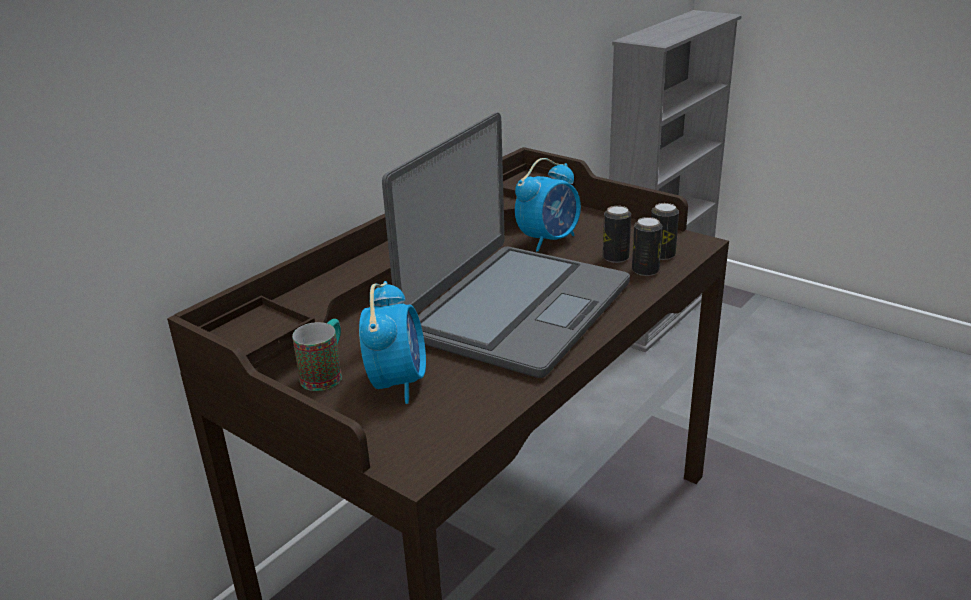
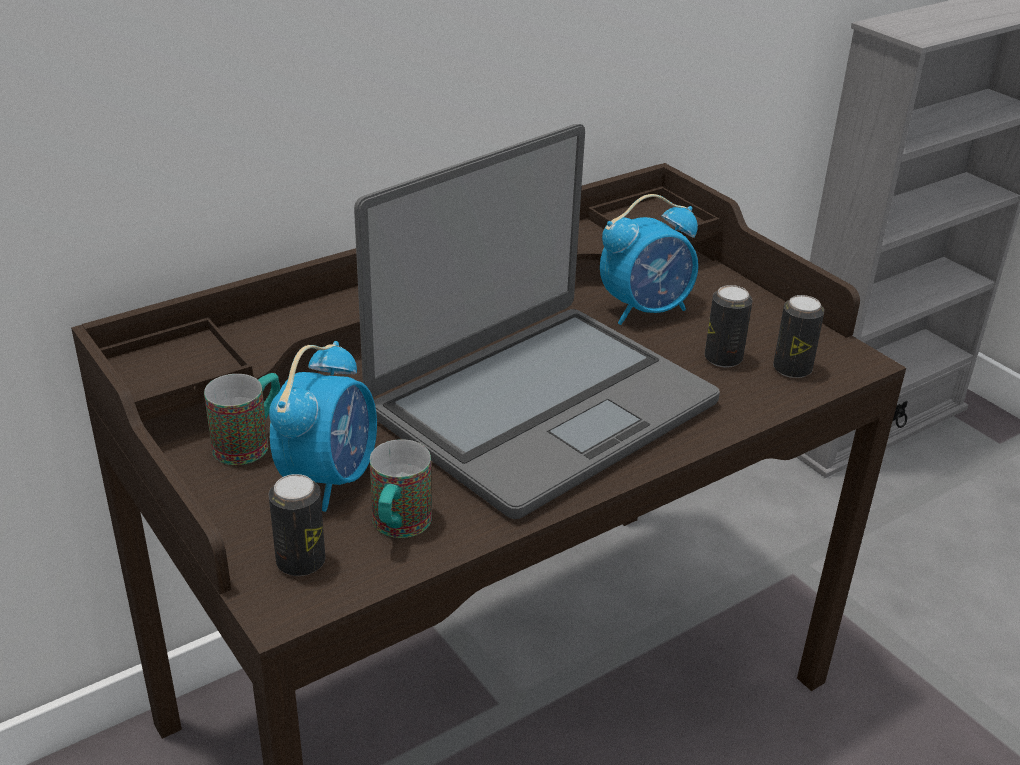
camera: 15 degrees right, 5 degrees up
can [632,217,662,276] -> can moved to [269,474,326,576]
none -> mug [370,439,432,538]

